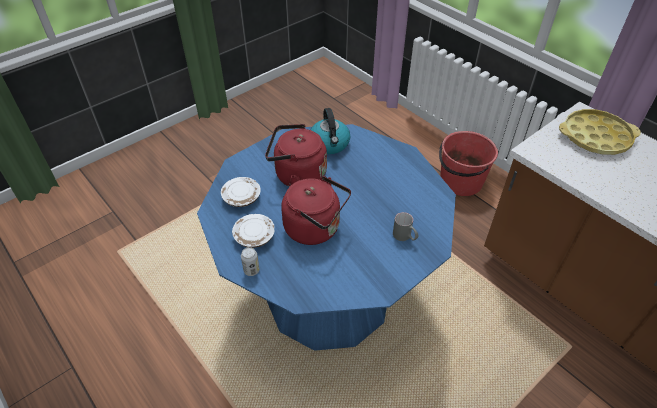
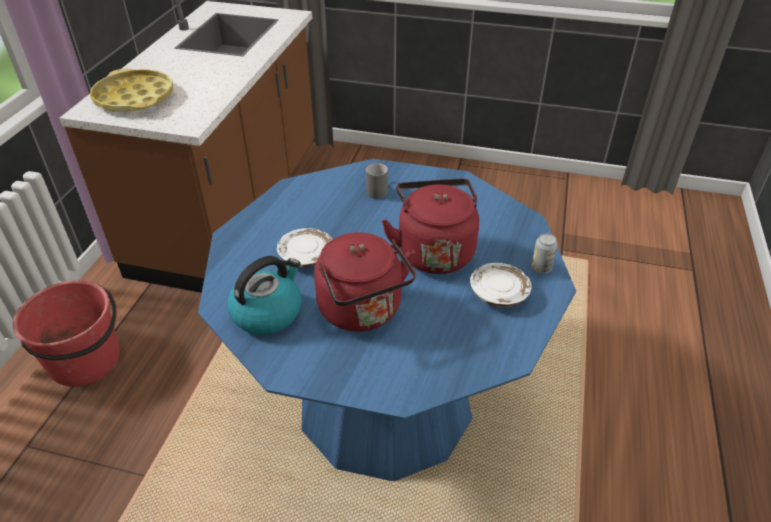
camera: 125 degrees left, 5 degrees down
white plate [221,177,261,207] -> white plate moved to [277,228,332,267]

